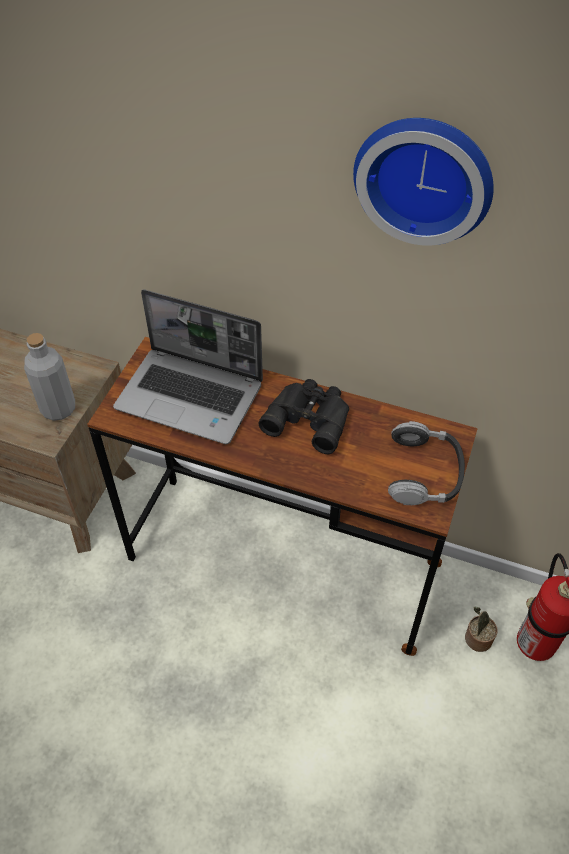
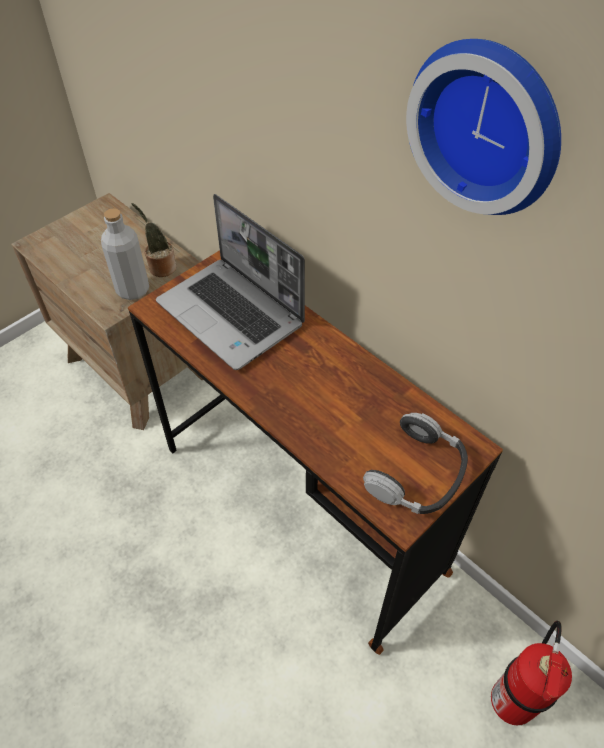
camera: 25 degrees right, 0 degrees up
black binoculars [259,379,349,454] -> none
potted plant [465,607,498,652] -> potted plant moved to [131,203,177,277]

